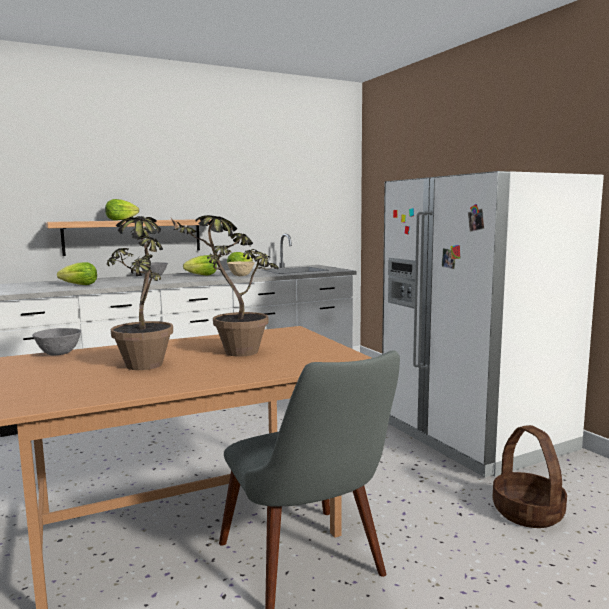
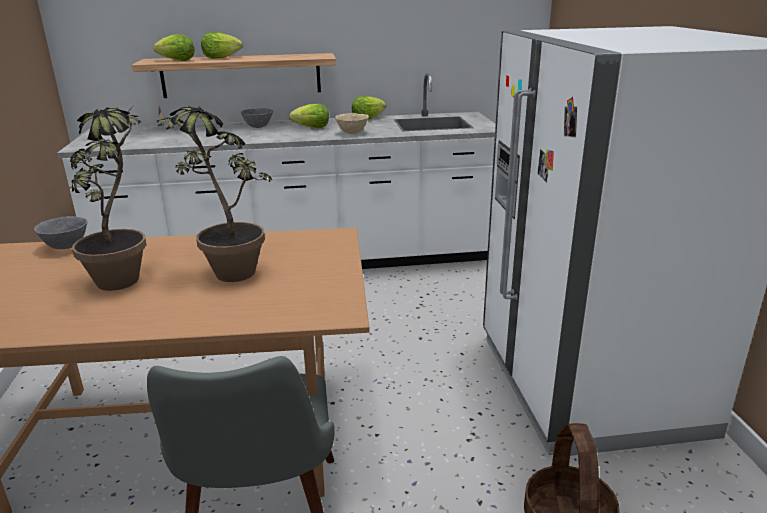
camera: 20 degrees right, 15 degrees up
lettuce [57,262,97,285] -> lettuce moved to [153,34,195,61]

